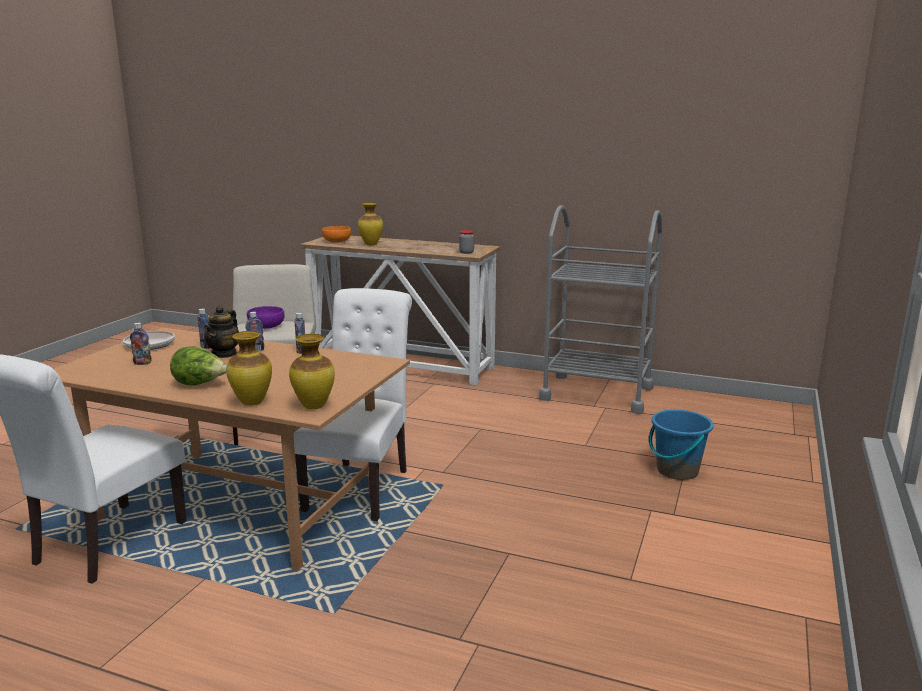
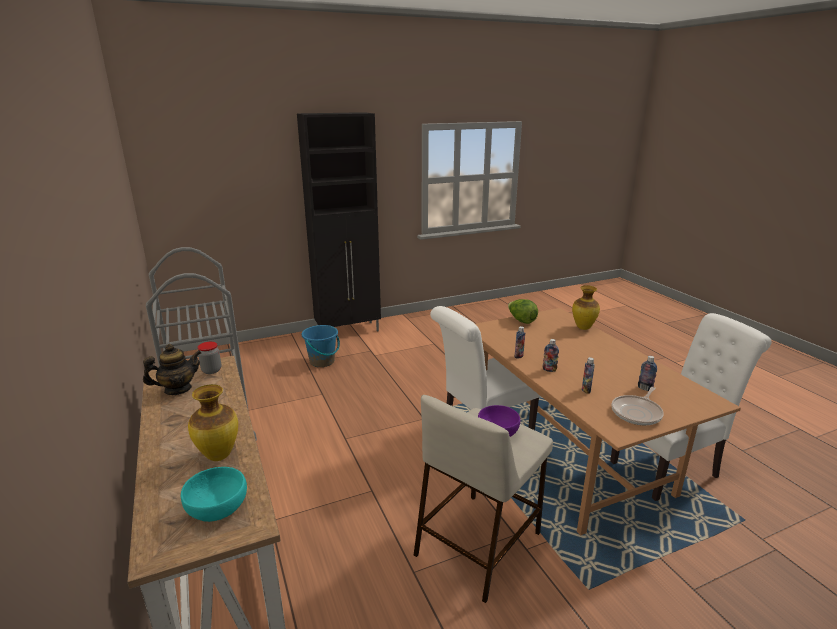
camera: 135 degrees left, 5 degrees up
lettuce [170,346,227,386] -> lettuce moved to [508,299,538,324]
teapot [204,306,239,358] -> teapot moved to [143,344,201,395]
vase [289,334,335,409] -> none
orange bowl [322,226,351,242] -> turquoise bowl [181,467,247,522]
none -> black cabinet [297,112,381,332]

